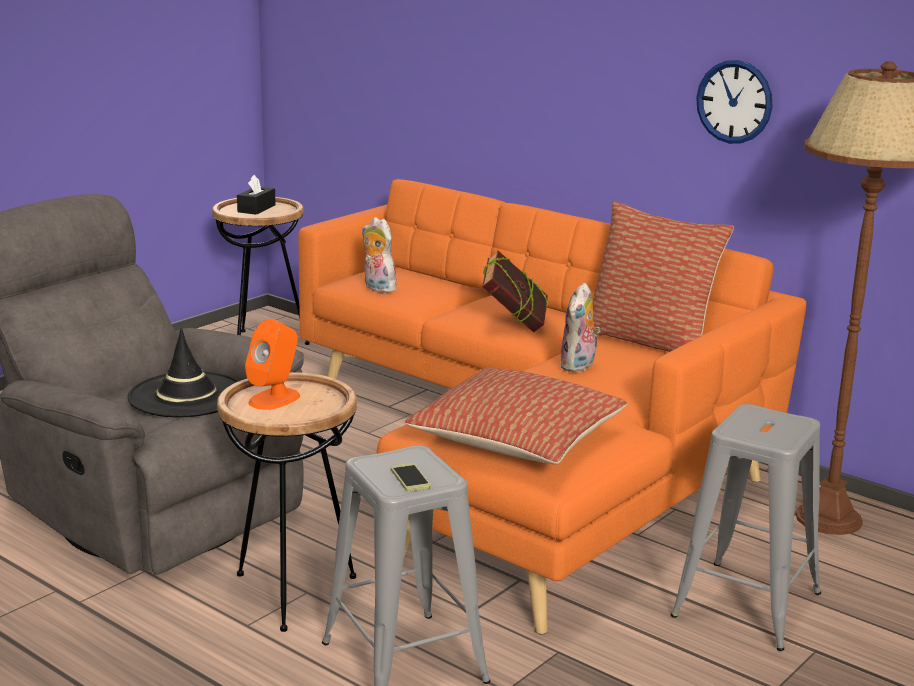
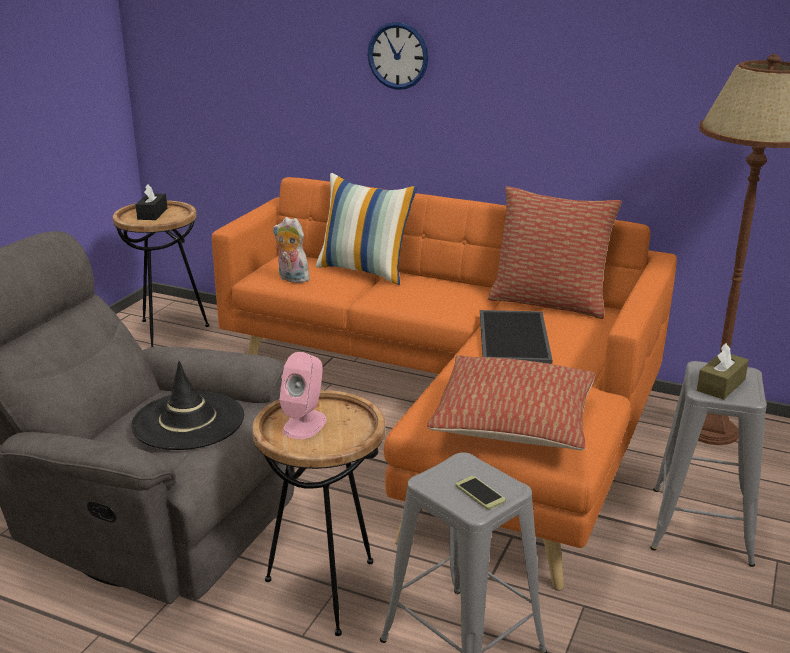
camera: 15 degrees left, 5 degrees up
orange speaker [245,319,300,410] -> pink speaker [279,352,327,439]
book [482,250,549,333] -> none
plush toy [560,282,601,373] -> tray [480,310,552,364]
wall clock [696,60,773,144] -> wall clock moved to [367,22,429,90]
none -> pillow [316,173,417,285]
none -> brown tissue box [697,343,749,400]

